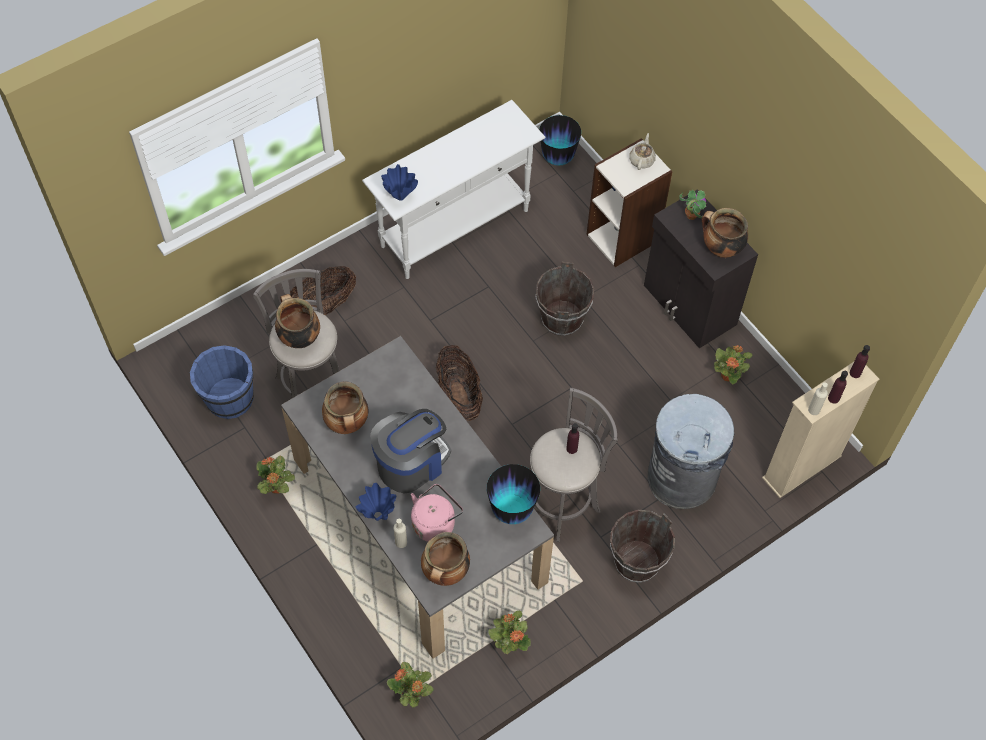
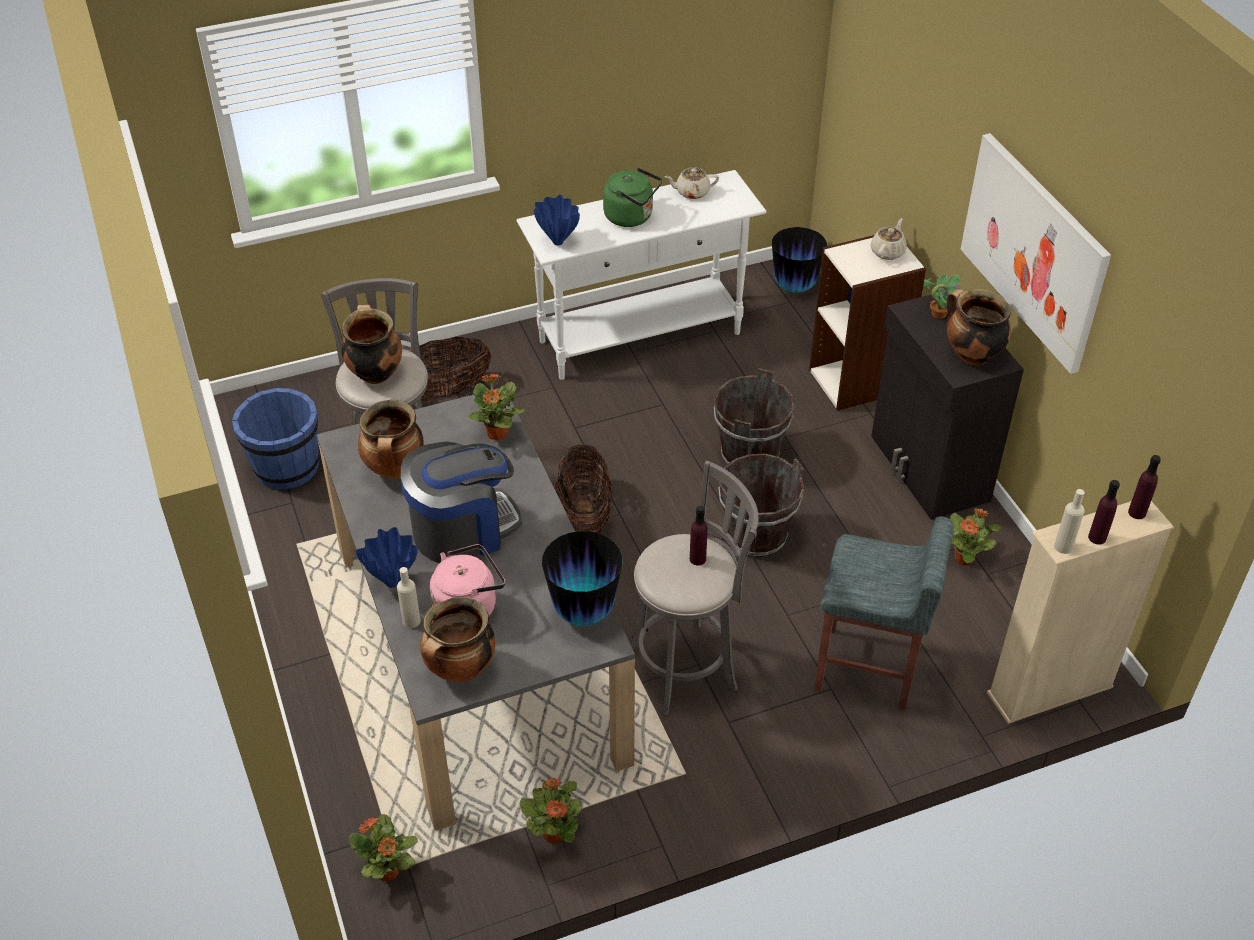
camera: 15 degrees right, 15 degrees down
potted plant [256,456,295,494] -> potted plant moved to [468,373,525,440]
brown bucket [610,510,675,583] -> brown bucket moved to [719,454,804,558]
grey trash can [648,394,734,509] -> grey stool [814,516,954,711]
none -> green kettle [603,167,662,227]
none -> beige teapot [664,167,719,199]
none -> picture [960,133,1111,374]

